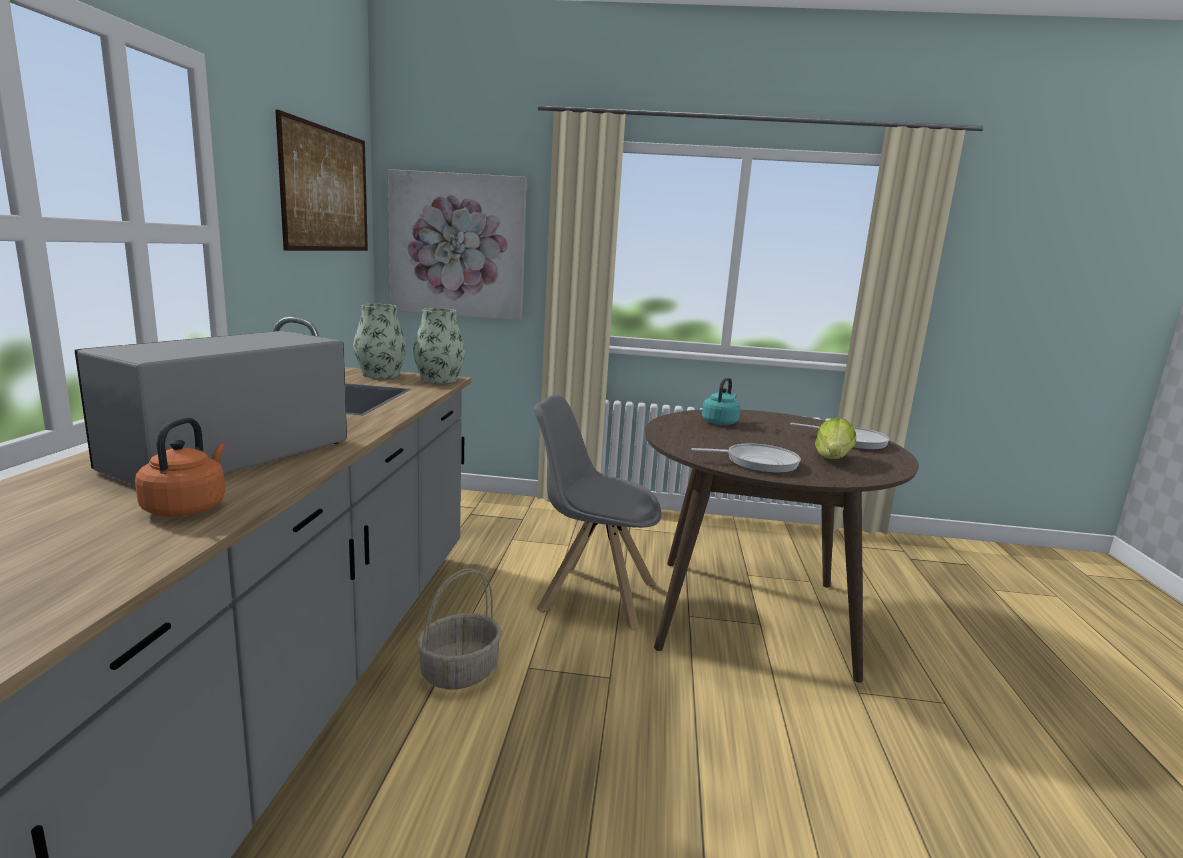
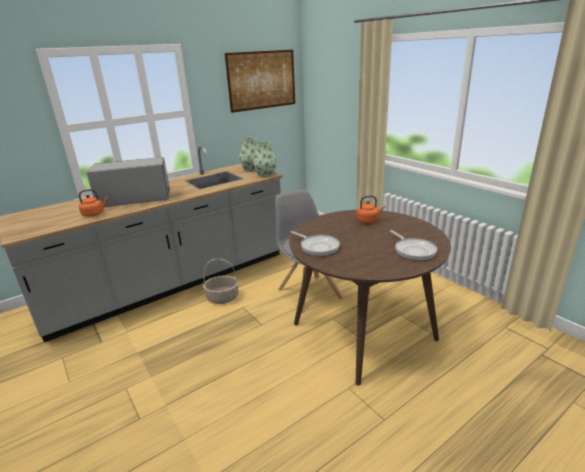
camera: 50 degrees right, 10 degrees up
picture [388,169,527,320] -> none
turquoise kettle [702,378,741,425] -> orange kettle [356,195,385,223]
lettuce [815,418,856,459] -> none

